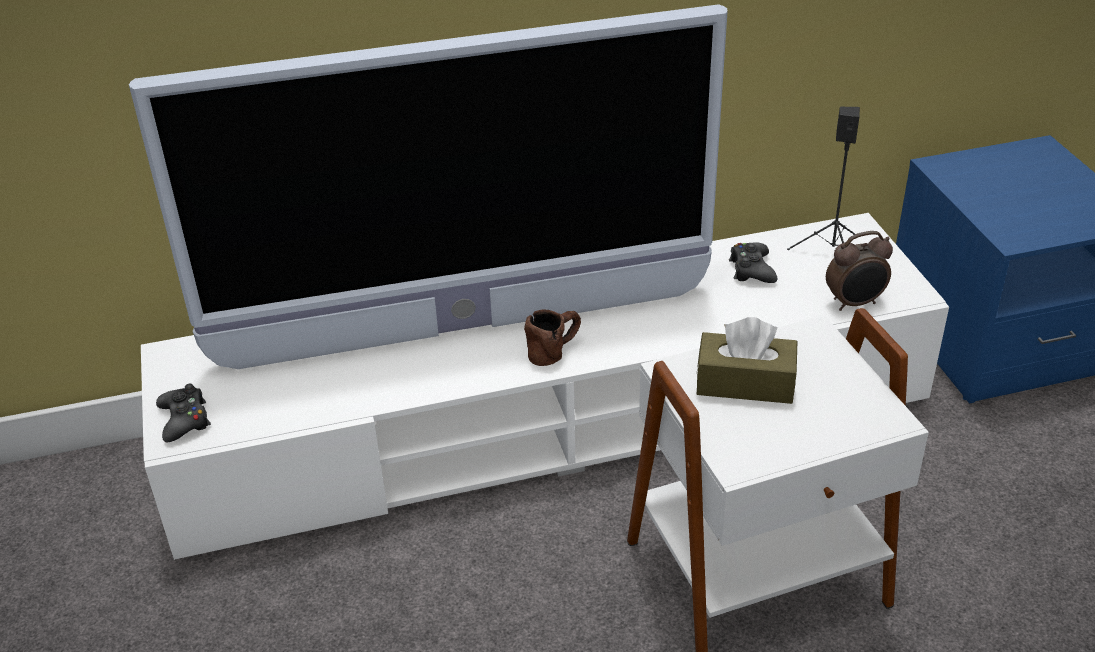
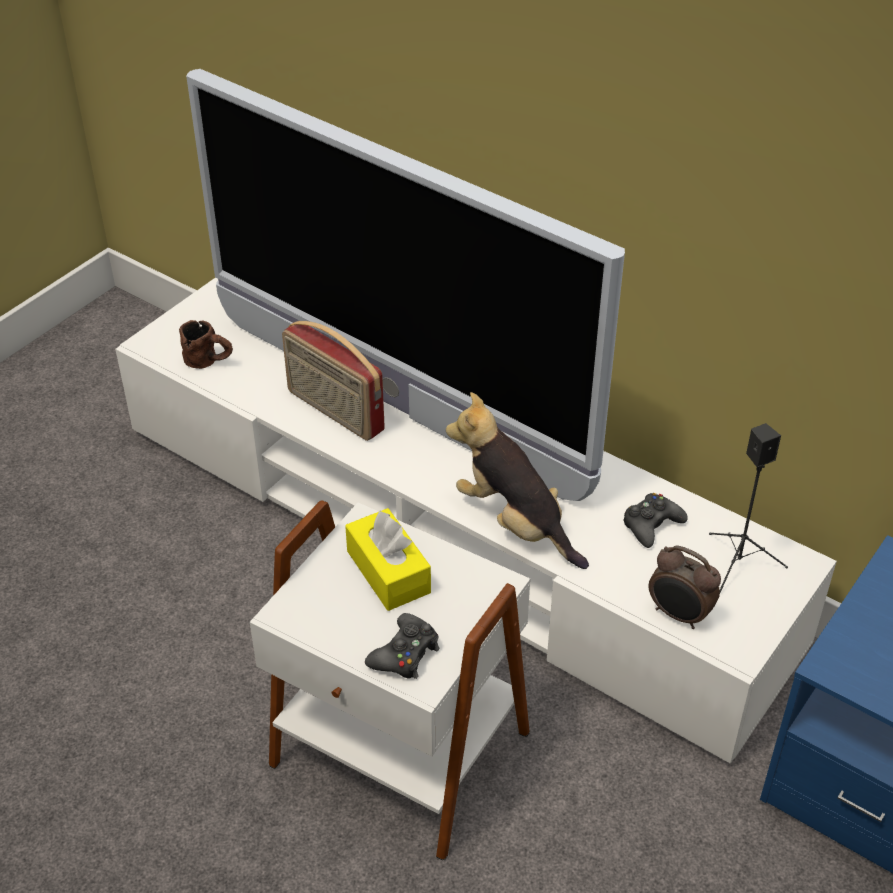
camera: 50 degrees right, 5 degrees up
black game controller [156,384,211,442] -> black game controller moved to [365,613,439,679]
brown mug [524,310,581,366] -> brown mug moved to [179,320,233,369]
brown tissue box [696,317,797,404] -> yellow tissue box [345,508,431,611]
none -> radio [282,321,385,441]
none -> plush toy [446,392,589,569]

